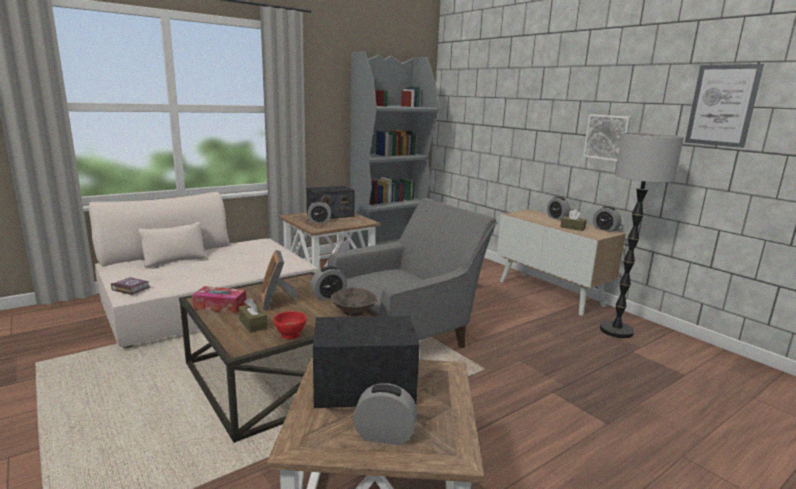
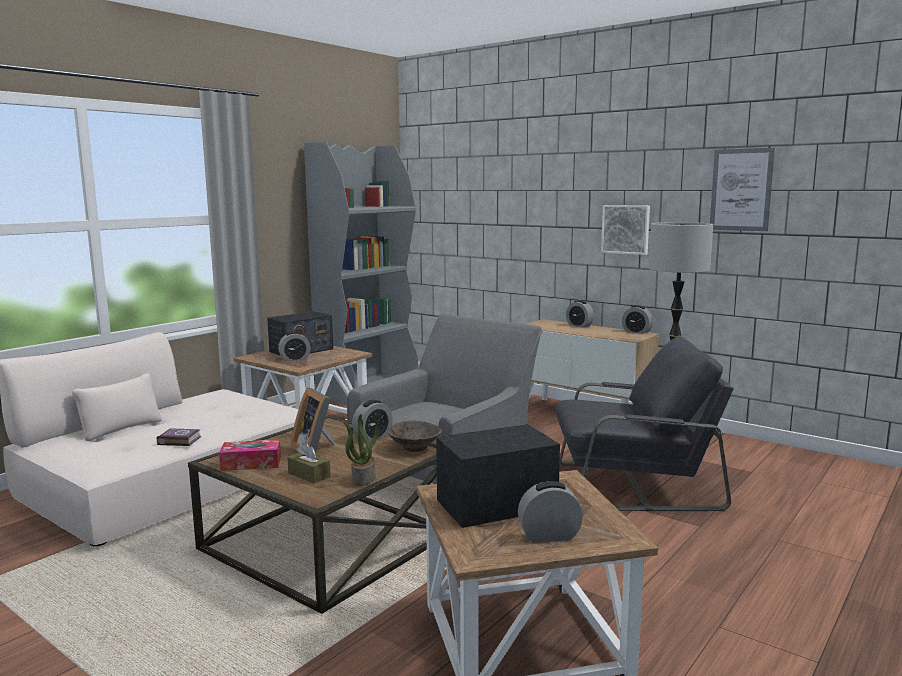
camera: 15 degrees left, 5 degrees down
book [111,277,150,295] -> book moved to [157,429,201,446]
red bowl [273,311,307,339] -> potted plant [343,414,379,486]
brown tissue box [561,210,587,231] -> none
none -> grey armchair [556,336,734,511]

